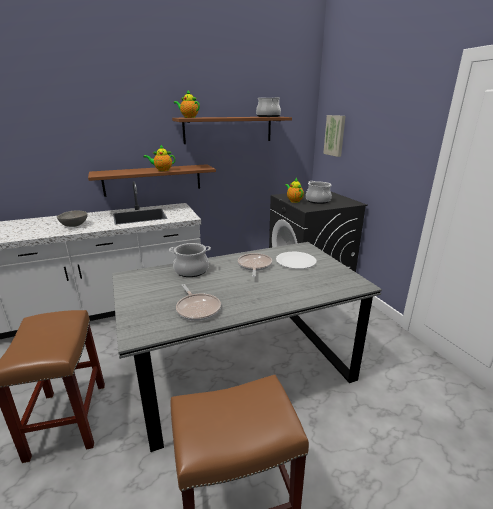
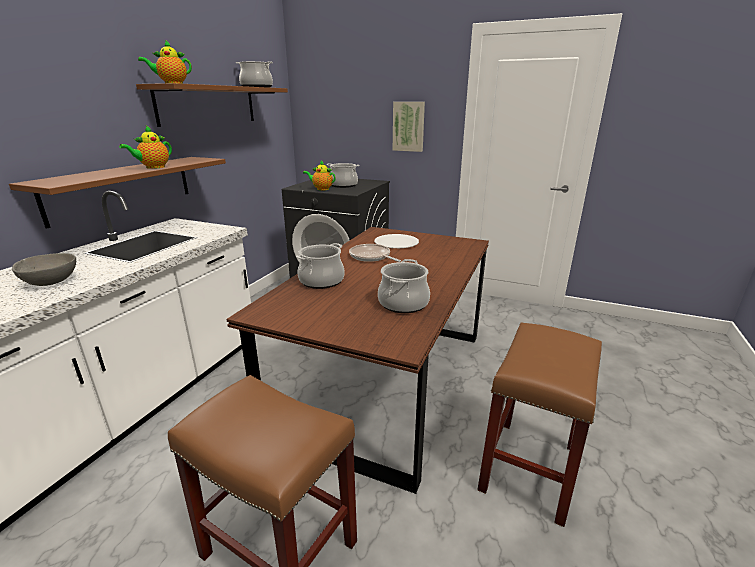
camera: 45 degrees left, 0 degrees up
grey dining table [112,242,382,452] -> brown dining table [227,227,489,494]
frying pan [176,284,221,321] -> cooking pot [378,259,430,313]
picture [323,115,346,157] -> picture moved to [393,102,425,152]

